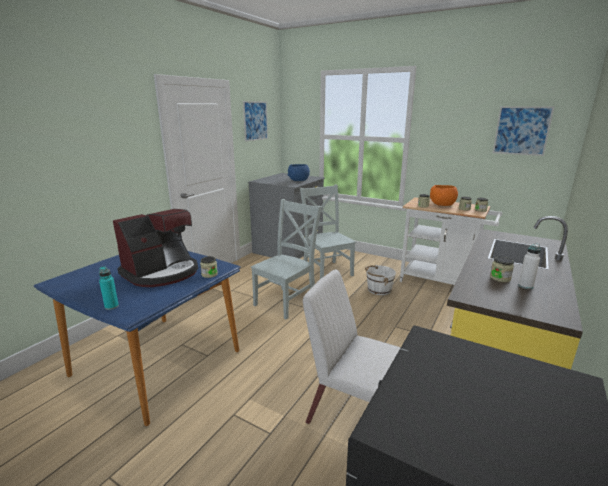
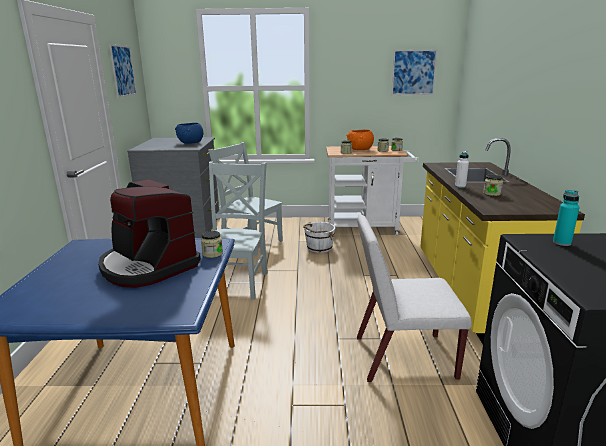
camera: 30 degrees left, 0 degrees up
turquoise bottle [99,266,119,310] -> turquoise bottle moved to [553,190,579,246]
coffee machine [113,209,198,287] -> coffee machine turned 120 degrees clockwise [98,179,201,288]
white bottle [518,244,541,289] -> white bottle moved to [455,151,469,188]

